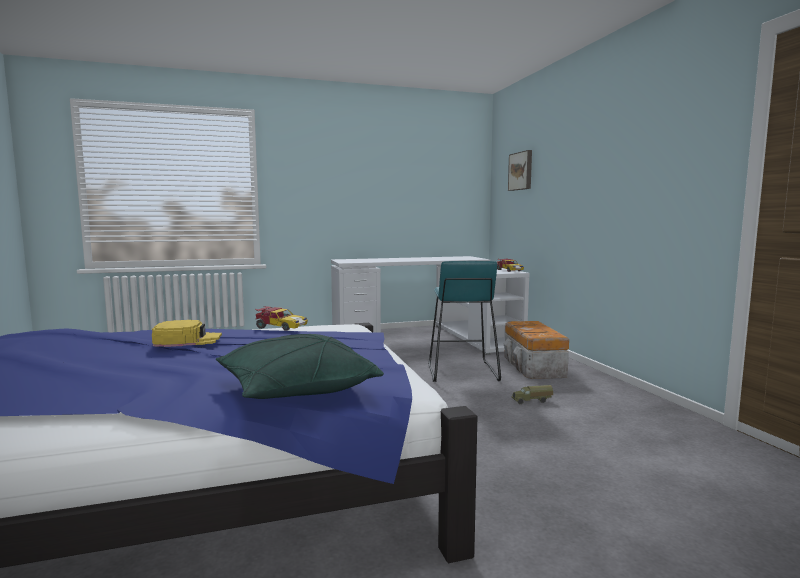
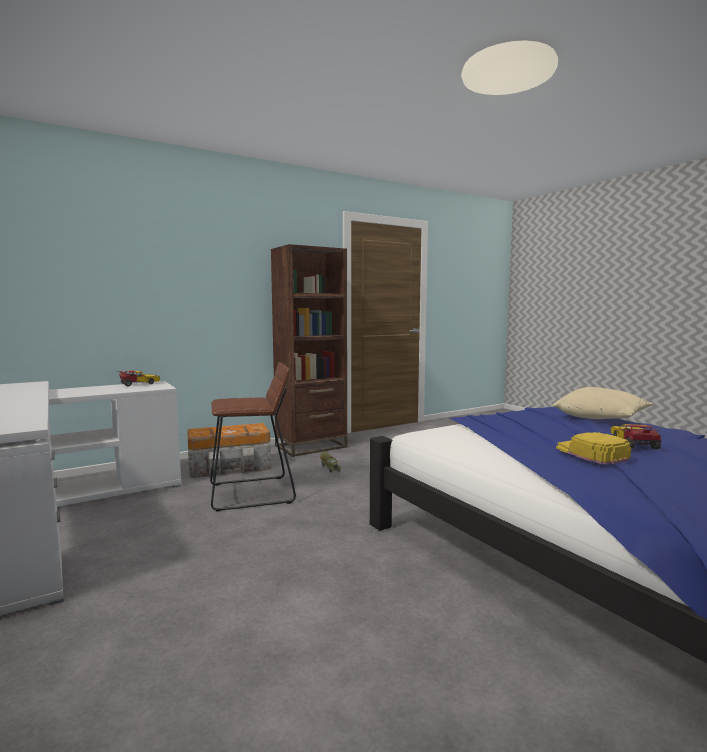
camera: 105 degrees left, 0 degrees up
green pillow [216,334,384,399] -> beige pillow [553,387,653,419]
toy car [255,306,308,331] -> toy car moved to [611,424,661,449]
turquoise stool [428,261,501,382] -> brown stool [210,362,296,511]
picture [508,150,532,191] -> none
none -> brown bookcase [271,244,348,457]

